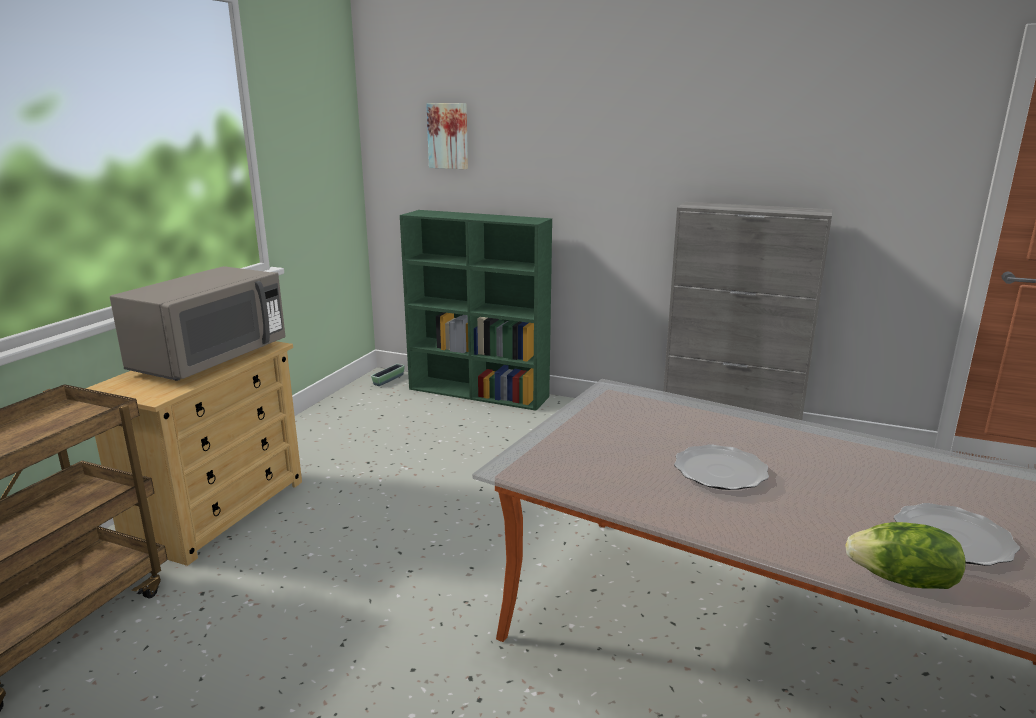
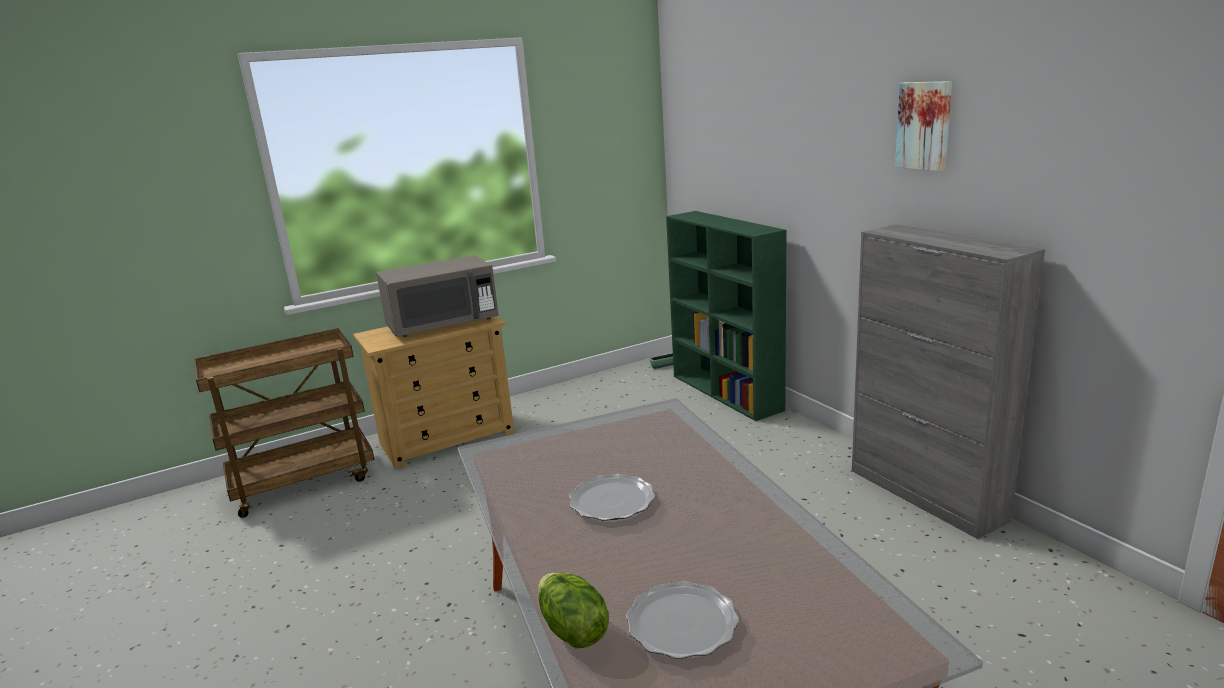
camera: 40 degrees right, 0 degrees up
picture [426,103,468,169] -> picture moved to [895,81,952,171]

